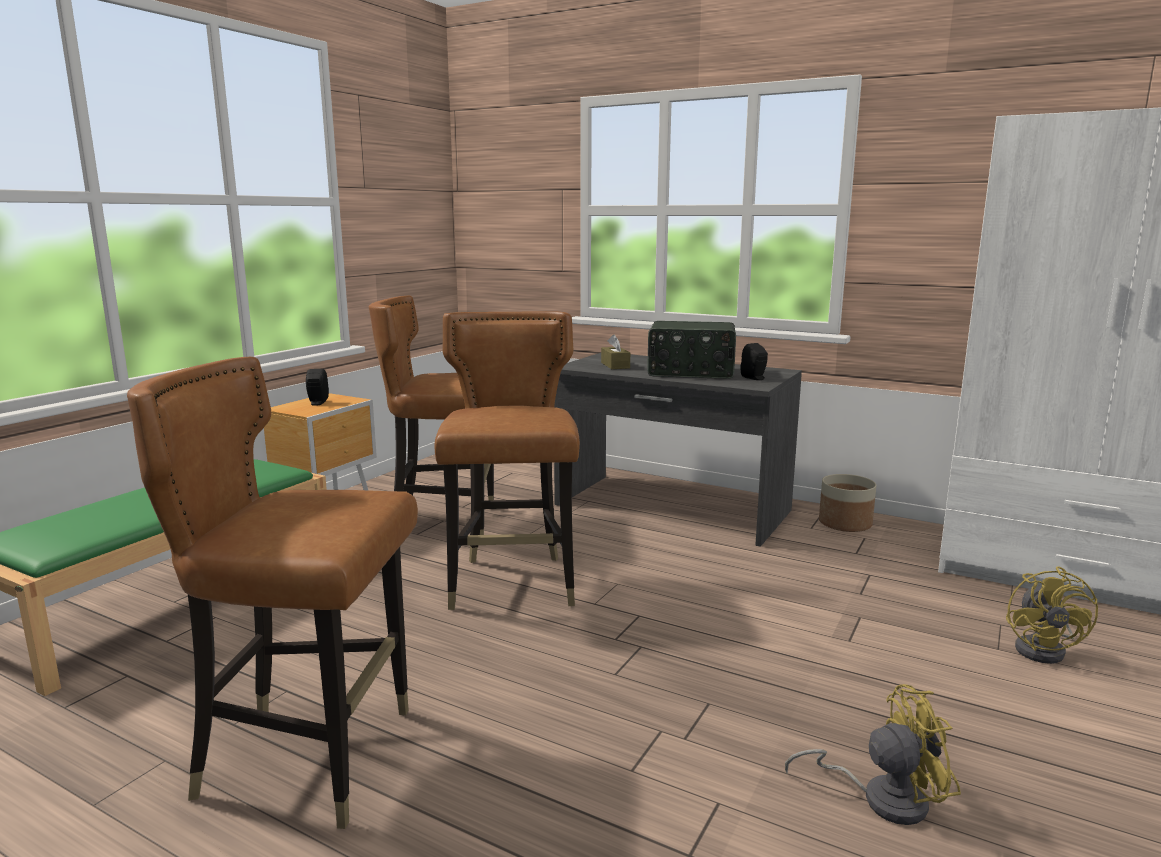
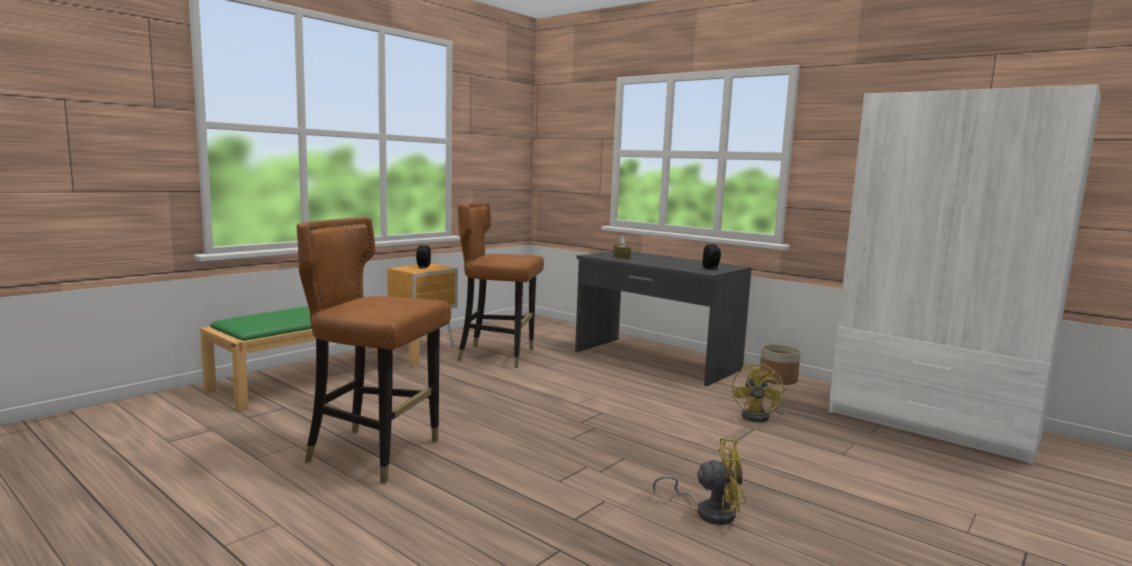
camera: 10 degrees right, 5 degrees down
brown chair [434,311,580,610] -> none
radio [647,321,736,379] -> none
yellow fan [1006,566,1098,664] -> yellow fan moved to [732,363,786,423]

